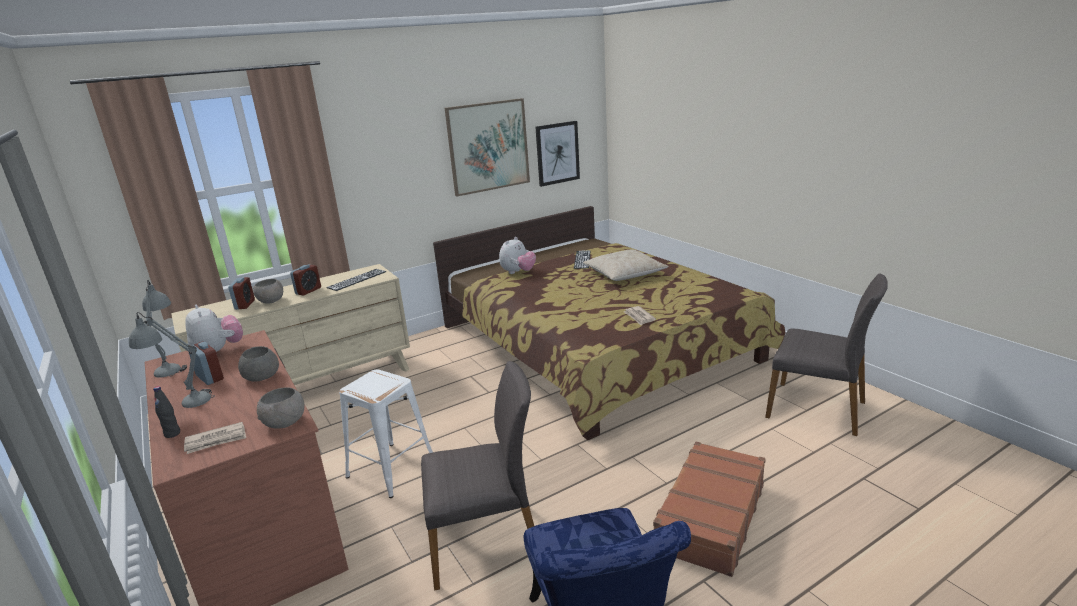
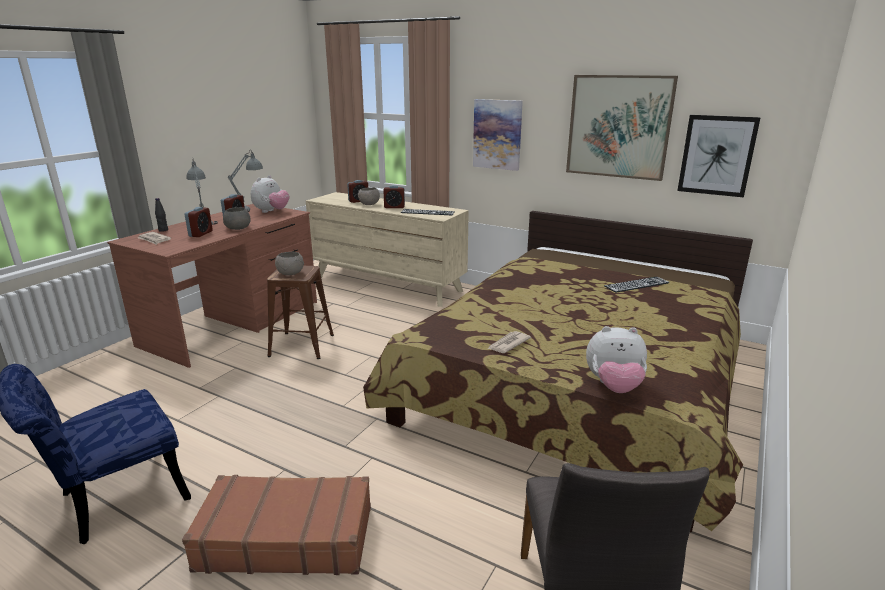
camera: 60 degrees right, 0 degrees up
grey bowl [257,387,304,429] -> grey bowl moved to [275,252,304,275]
white stool [339,369,433,498] -> brown stool [267,266,334,359]
grey chair [421,361,534,591] -> none
plush toy [499,237,536,274] -> plush toy moved to [586,326,647,393]
beige pillow [583,249,668,281] -> none
none -> alarm clock [185,207,213,237]
none -> picture [473,99,523,171]

